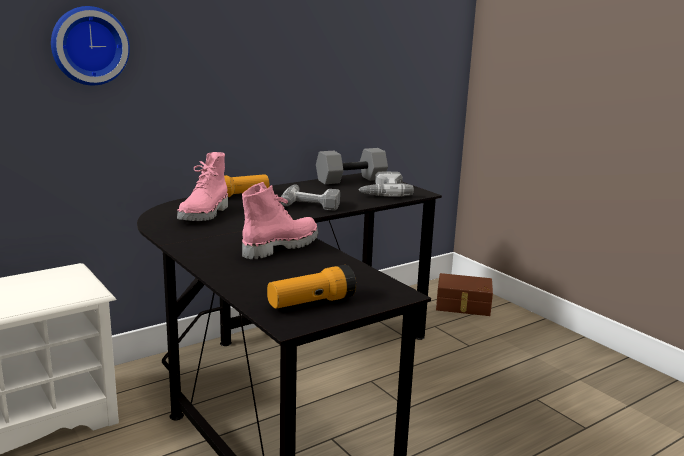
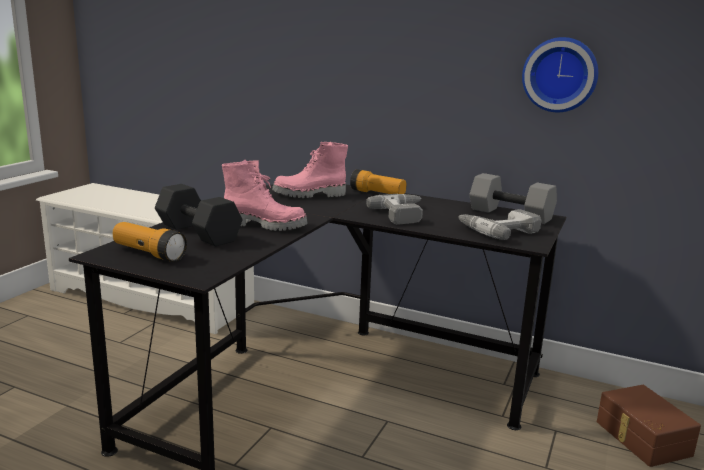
camera: 60 degrees right, 0 degrees up
wall clock [51,6,130,85] -> wall clock moved to [522,37,598,112]
none -> black dumbbell [155,184,243,246]

